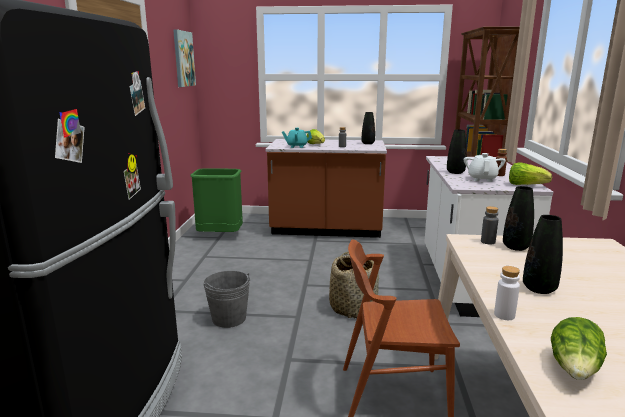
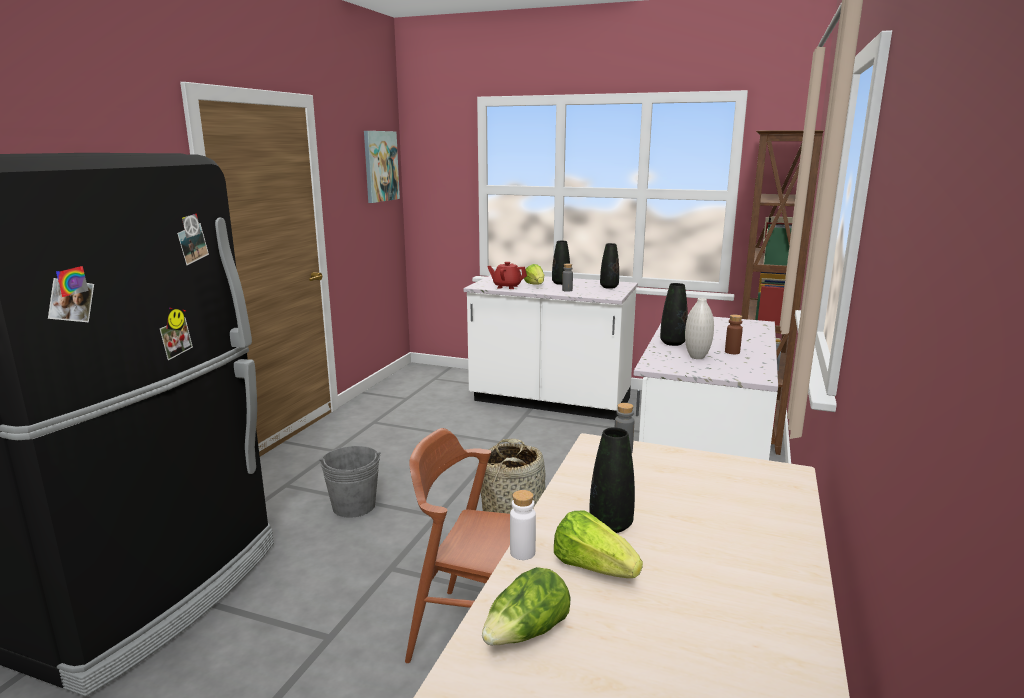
camera: 15 degrees right, 0 degrees up
green trash can [190,168,243,232] -> none
brown counter [265,139,387,238] -> white counter [464,275,638,420]
turquoise teapot [282,128,312,148] -> red teapot [487,262,527,289]
white teapot [464,153,506,182] -> white vase [685,298,714,359]
black vase [503,186,534,251] -> black vase moved to [552,241,570,285]
lettuce [509,162,552,185] -> lettuce moved to [554,510,643,578]

